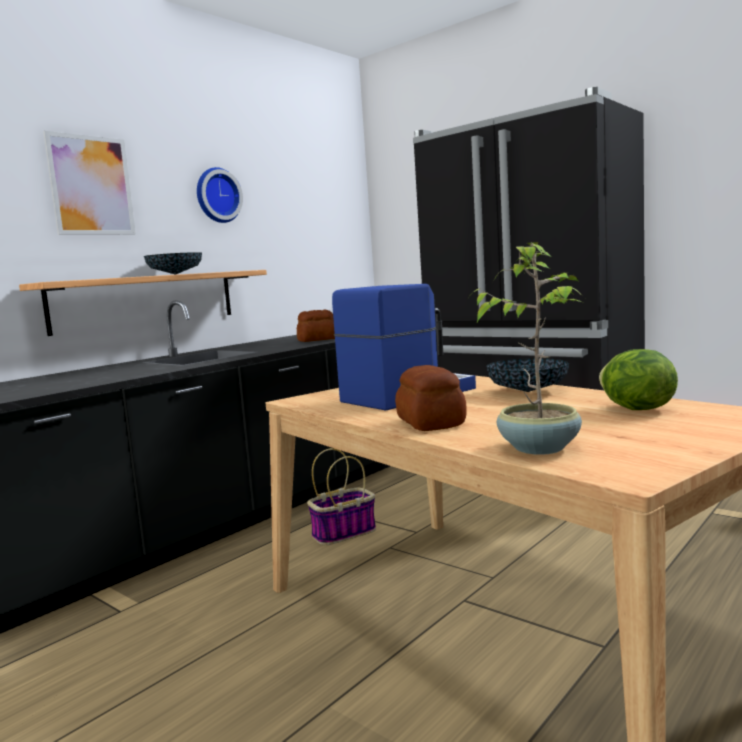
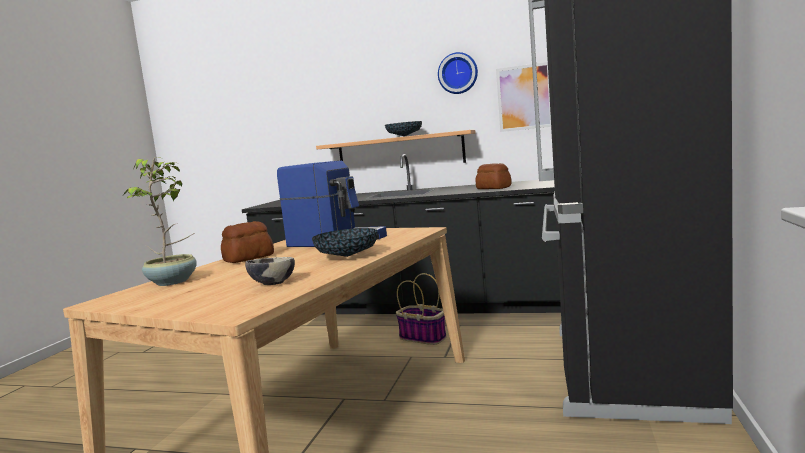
camera: 65 degrees right, 0 degrees up
picture [43,131,136,235] -> picture moved to [496,62,551,132]
lettuce [599,349,678,410] -> bowl [245,257,295,285]

